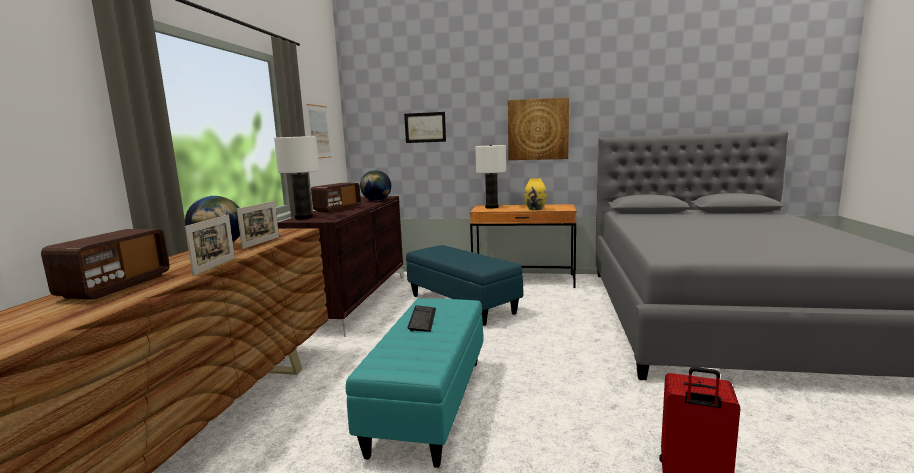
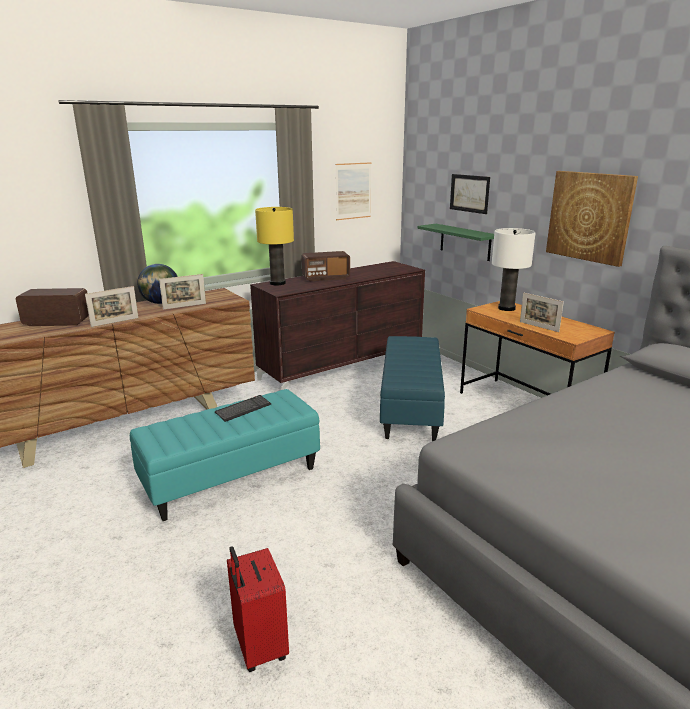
camera: 45 degrees right, 10 degrees up
radio [41,229,170,300] -> radio turned 150 degrees counterclockwise [16,288,89,326]
white table lamp [274,136,319,219] -> yellow table lamp [255,207,294,285]
globe [360,170,391,201] -> none
yellow vase [524,178,547,210] -> picture frame [520,293,564,332]
none -> green shelf [417,224,494,261]

